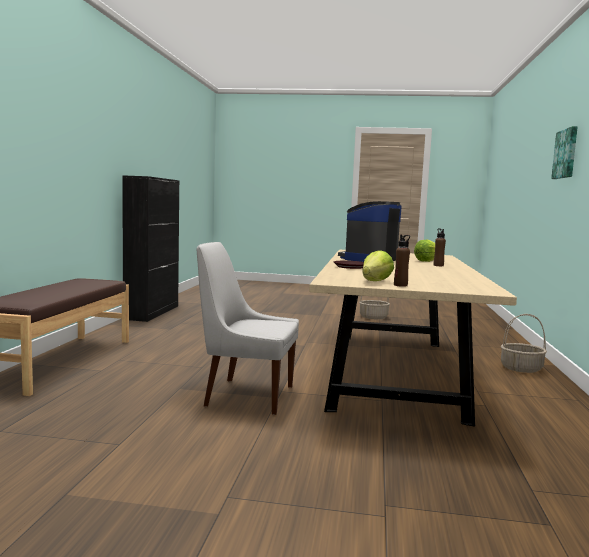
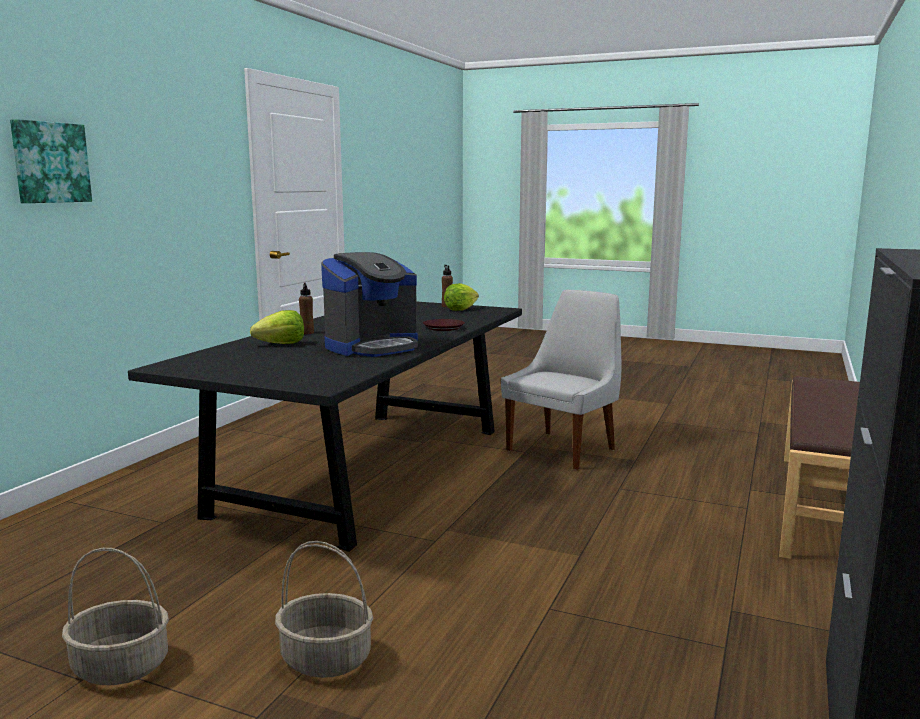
camera: 165 degrees left, 5 degrees up
white chair [197,242,299,415] -> white chair turned 75 degrees counterclockwise [501,290,621,470]
beige dining table [309,250,517,427] -> black dining table [128,302,522,552]
basket [501,314,547,373] -> basket moved to [275,541,373,678]

